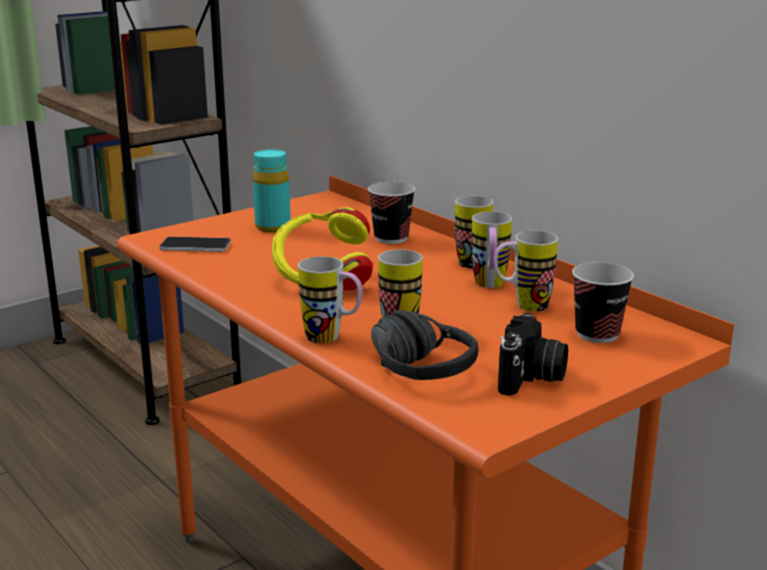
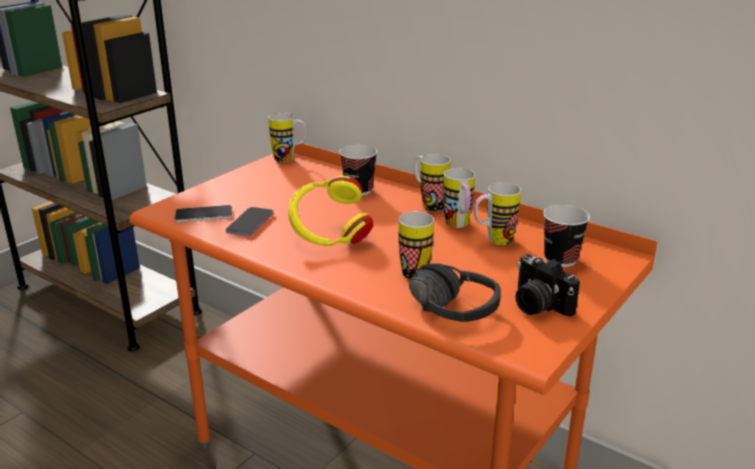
camera: 15 degrees left, 5 degrees up
turquoise bottle [253,149,291,233] -> none
mug [298,256,362,343] -> mug moved to [268,113,307,162]
camera [498,313,568,396] -> camera turned 135 degrees clockwise [515,254,580,316]
none -> phone [226,207,273,236]

